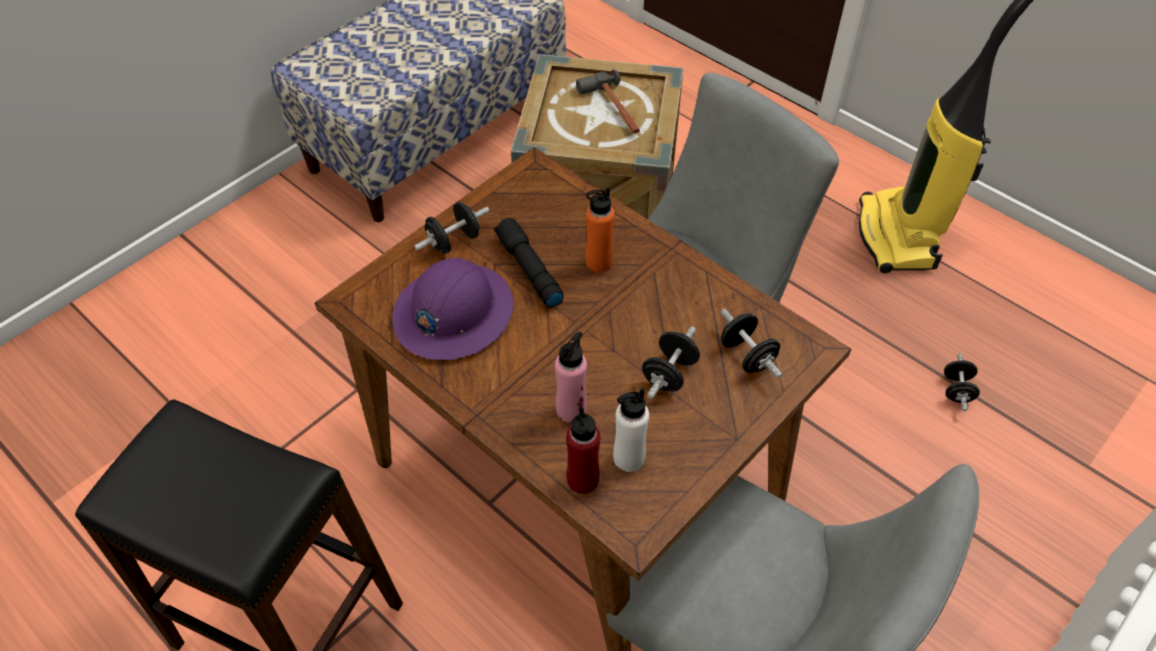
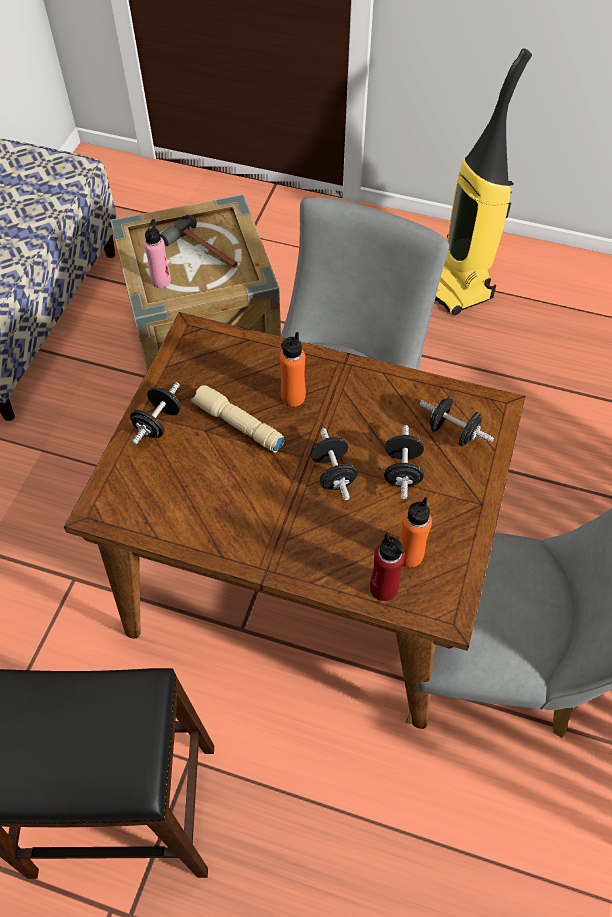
camera: 25 degrees left, 5 degrees up
purple hard hat [393,258,514,360] -> none
black flashlight [494,218,563,308] -> beige flashlight [191,385,284,453]
pink bottle [555,331,587,423] -> pink bottle moved to [144,219,171,288]
white bottle [613,388,649,472] -> orange bottle [399,497,432,567]
black dumbbell [944,353,980,411] -> black dumbbell moved to [311,428,358,500]

